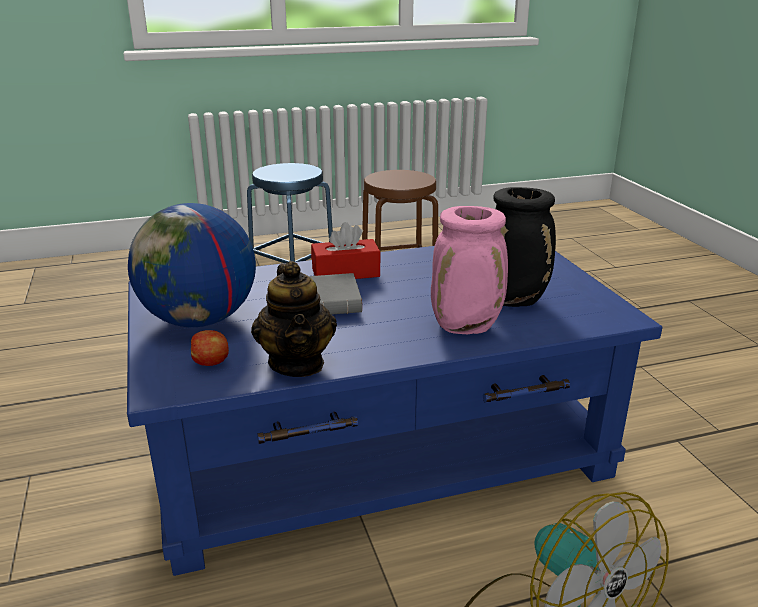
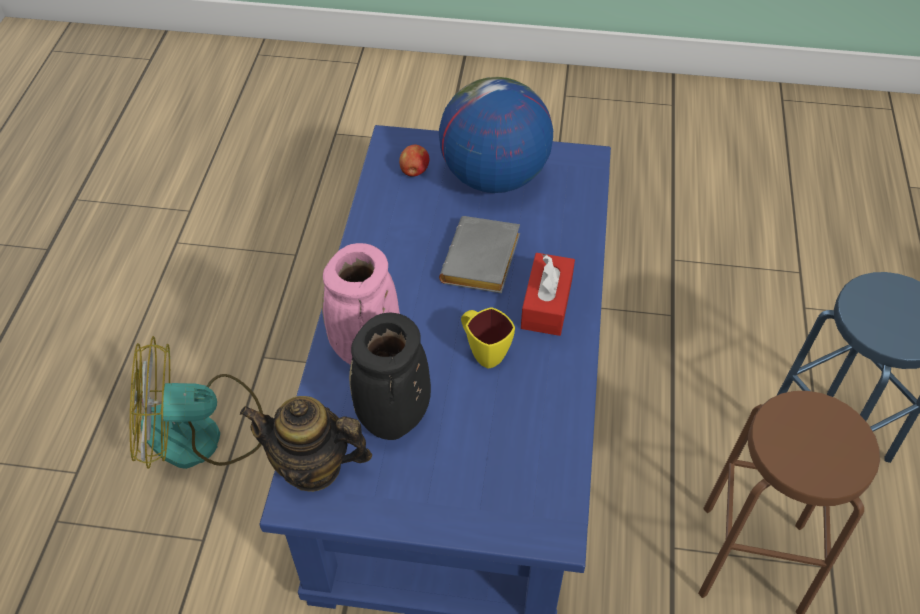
camera: 115 degrees right, 25 degrees up
teapot [251,261,337,377] -> teapot moved to [240,396,372,492]
none -> yellow mug [461,307,515,369]

